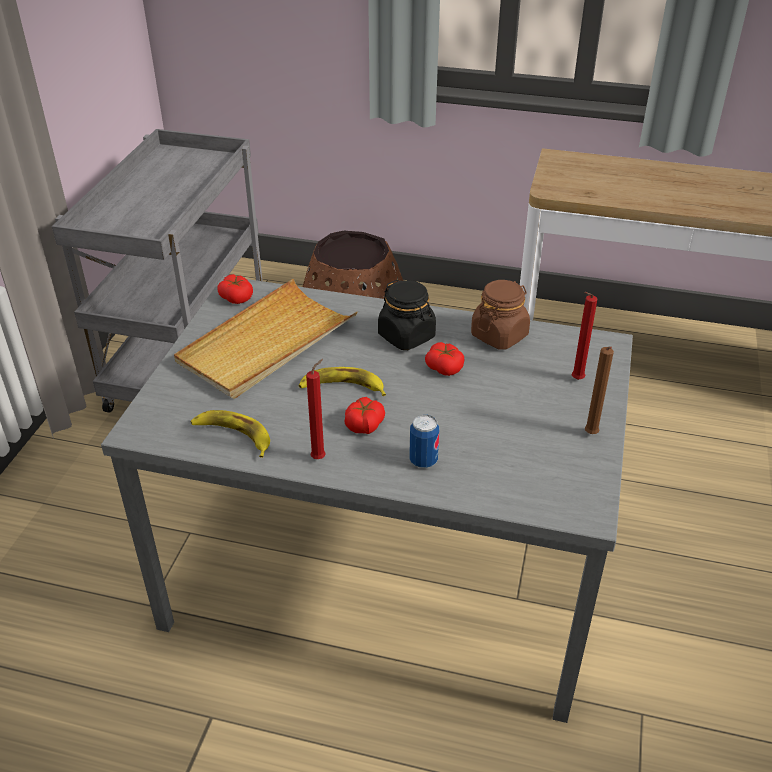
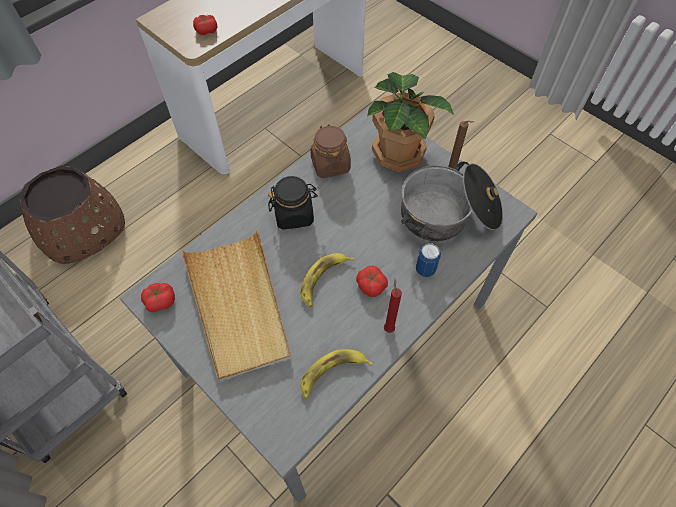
camera: 60 degrees left, 20 degrees up
tomato [425,342,465,376] -> tomato moved to [193,15,217,35]
red candle [572,292,598,380] -> potted plant [367,72,454,172]
none -> cooking pot [401,162,503,241]

